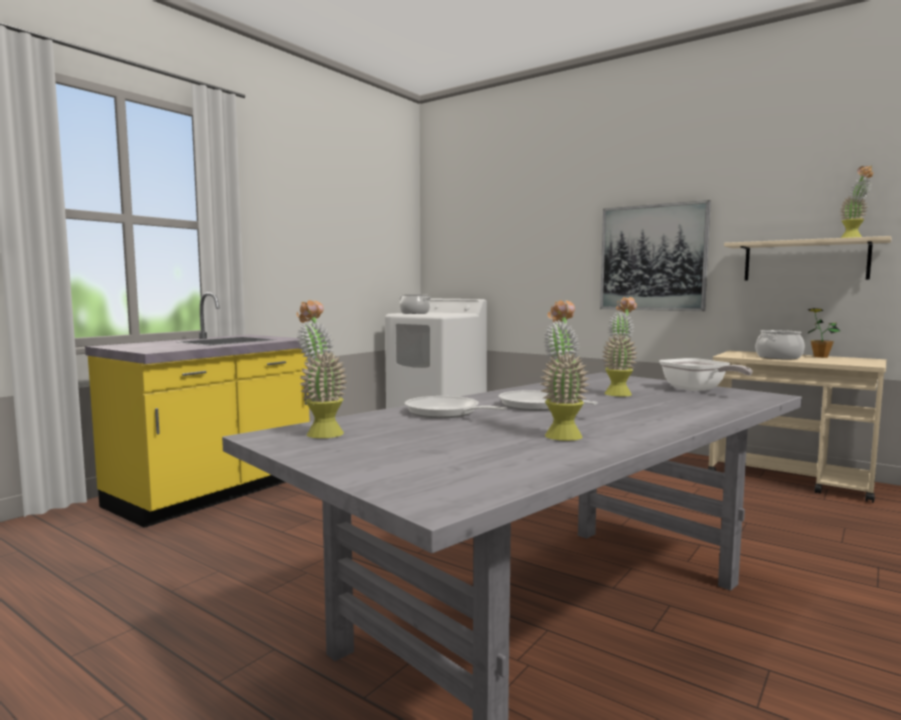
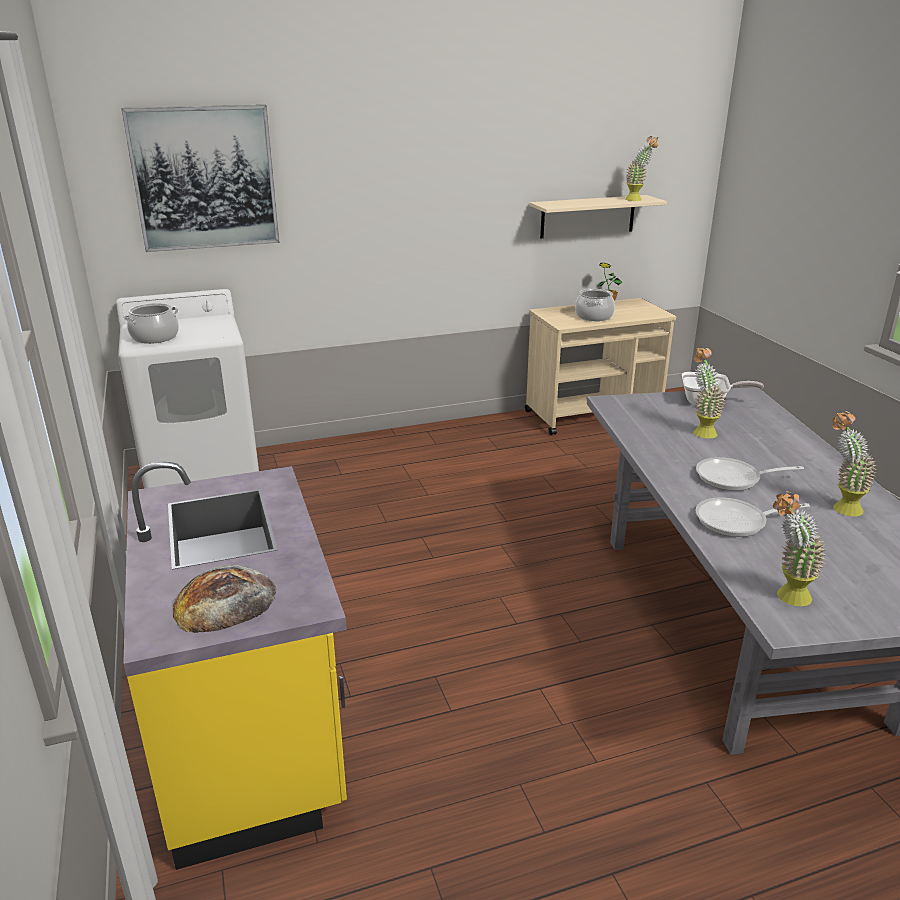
camera: 55 degrees left, 20 degrees up
picture [600,200,711,311] -> picture moved to [121,105,279,252]
none -> bread [173,565,277,633]

